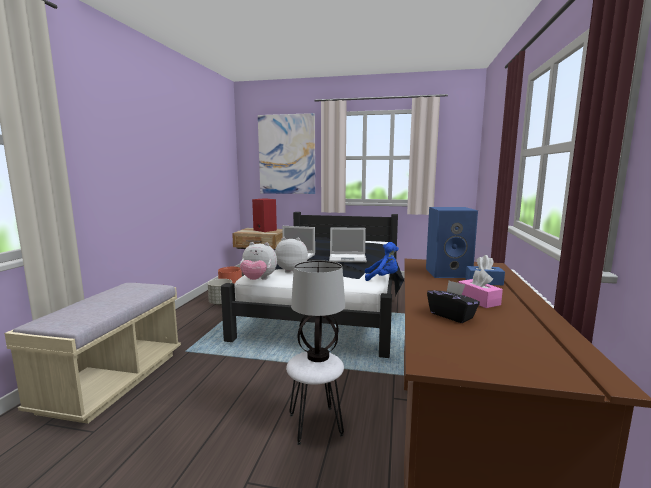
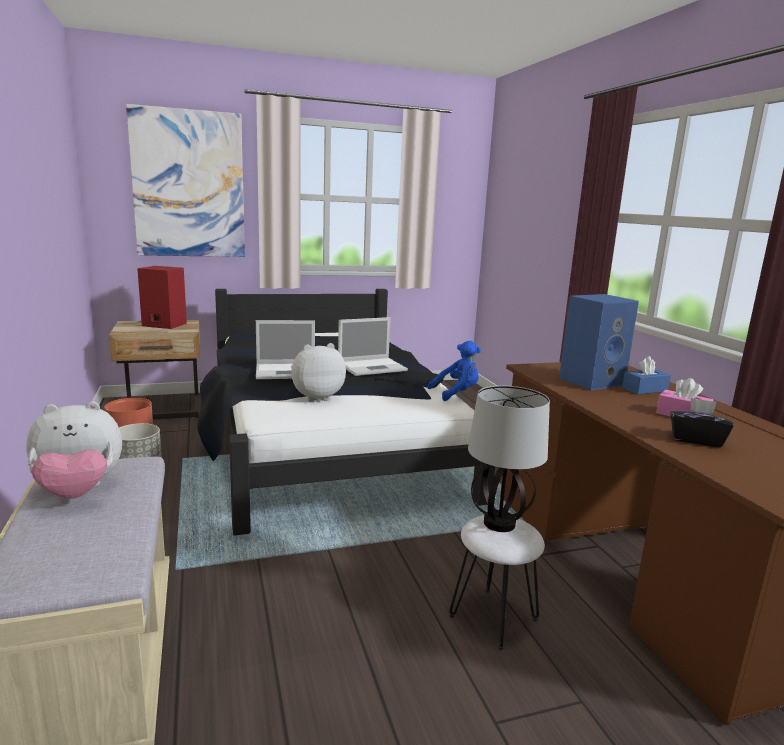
camera: 30 degrees left, 5 degrees up
plush toy [240,242,277,280] -> plush toy moved to [26,401,122,499]

